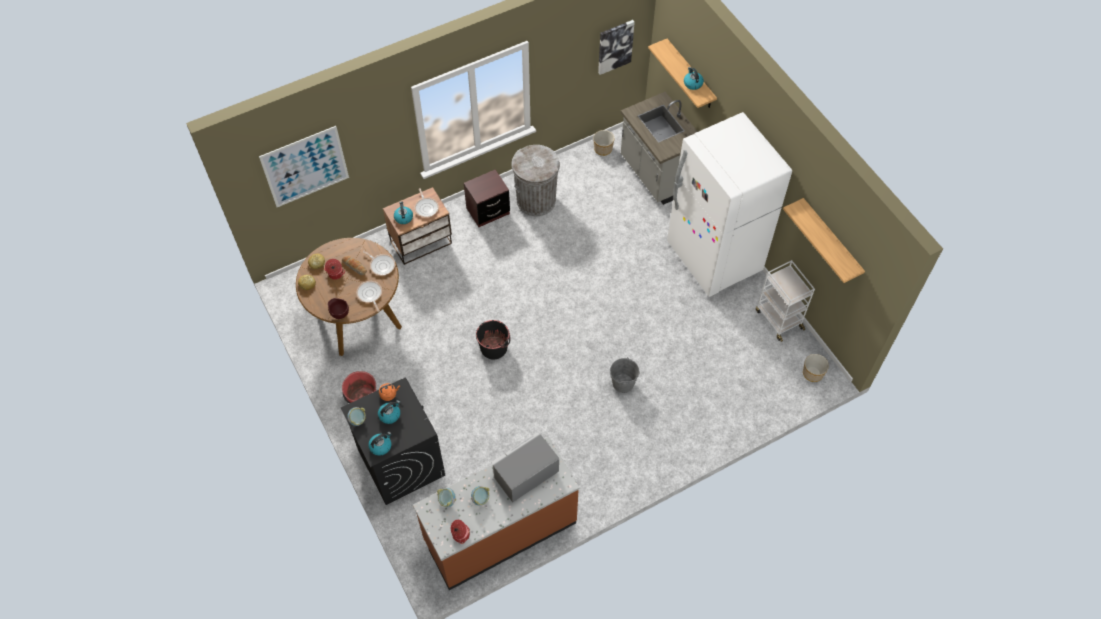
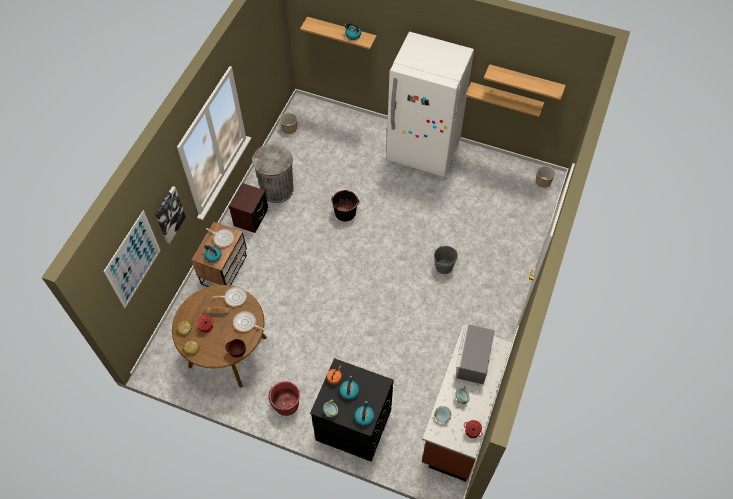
camera: 40 degrees left, 0 degrees up
black bucket [476,320,511,360] -> black bucket moved to [331,190,359,221]
picture [598,20,635,75] -> picture moved to [155,186,186,244]
grey counter [621,92,698,205] -> none
white cart [756,260,815,342] -> none
none -> shelf [465,82,544,117]

